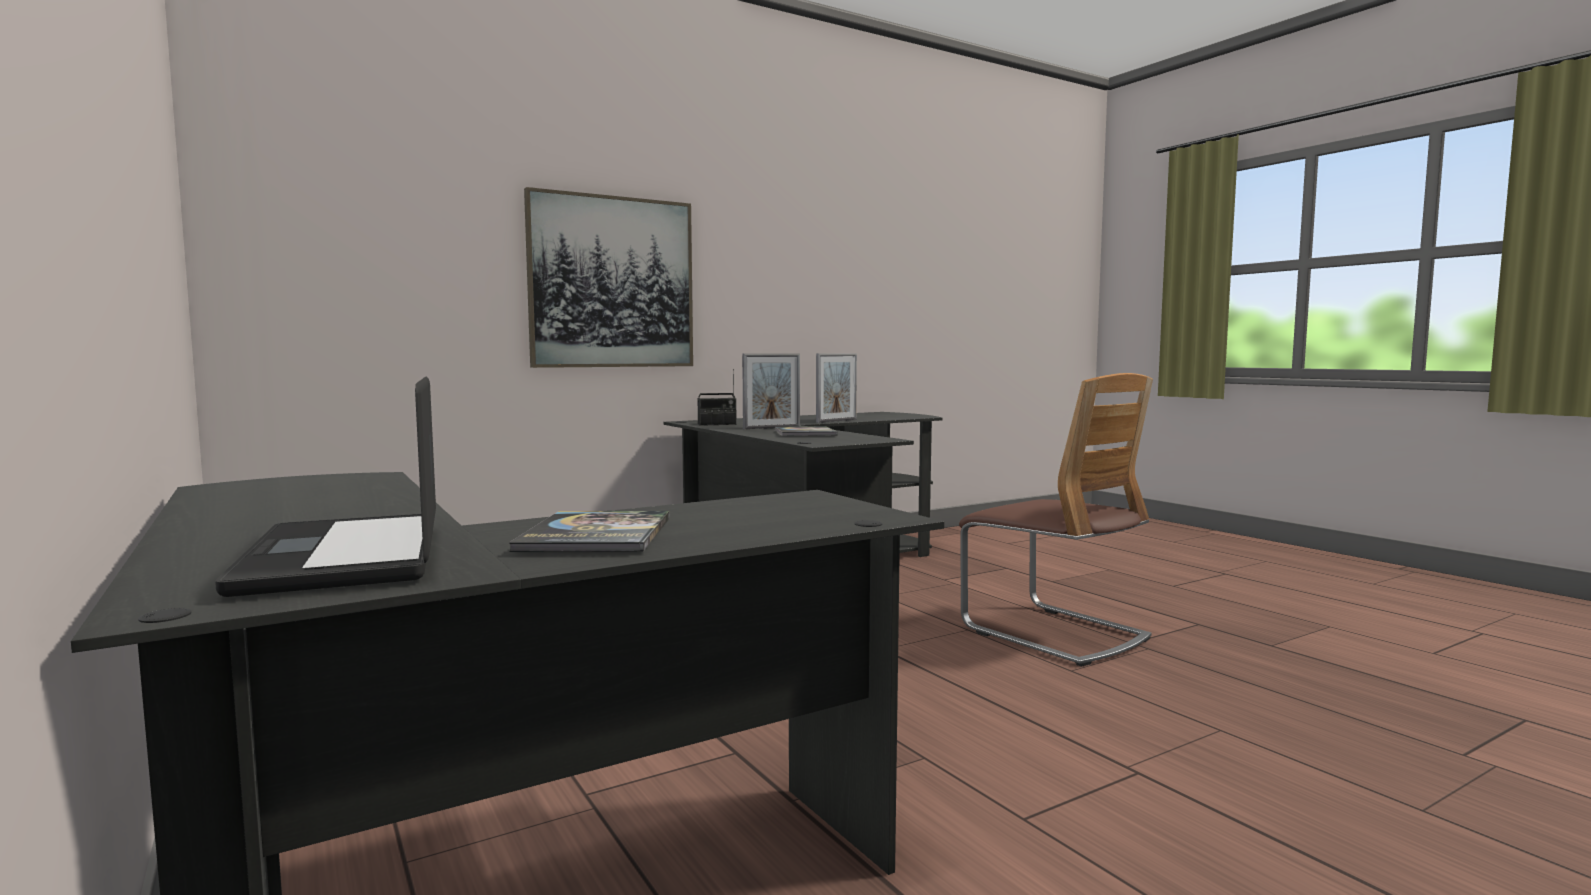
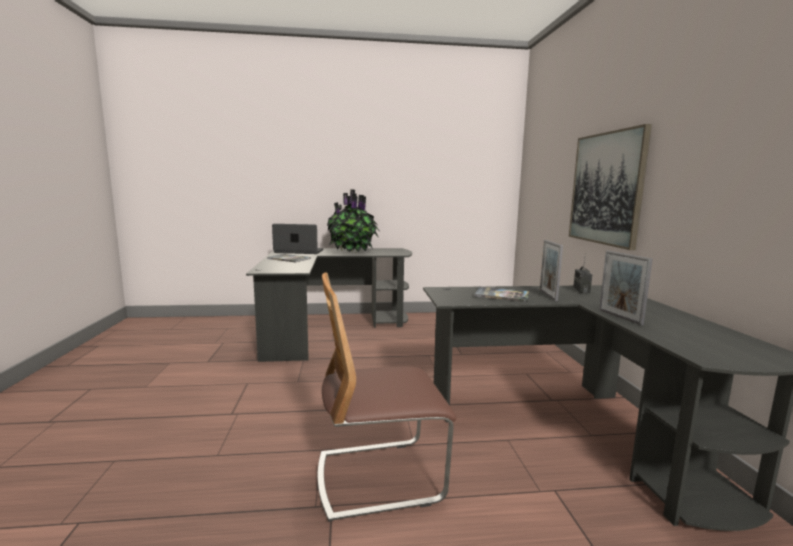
camera: 115 degrees right, 5 degrees up
none -> potted plant [327,189,379,252]

